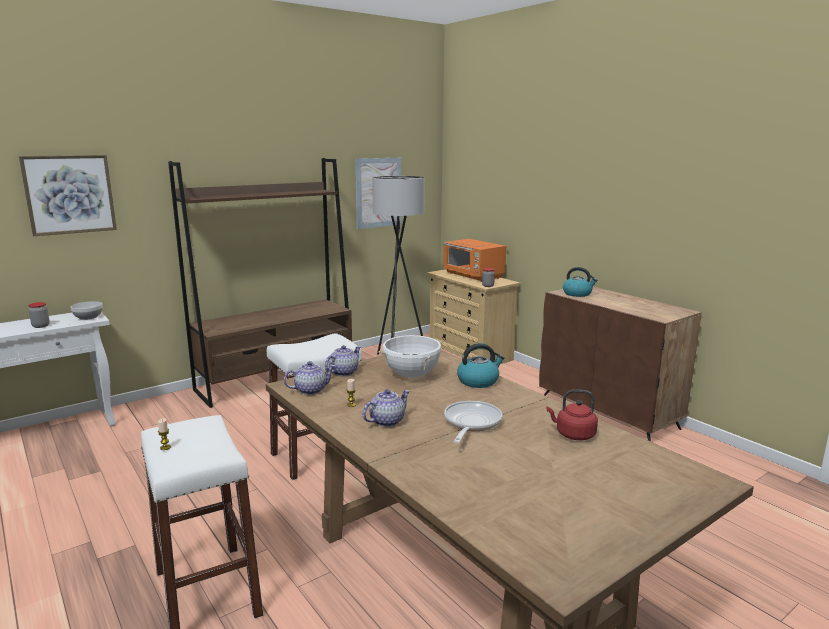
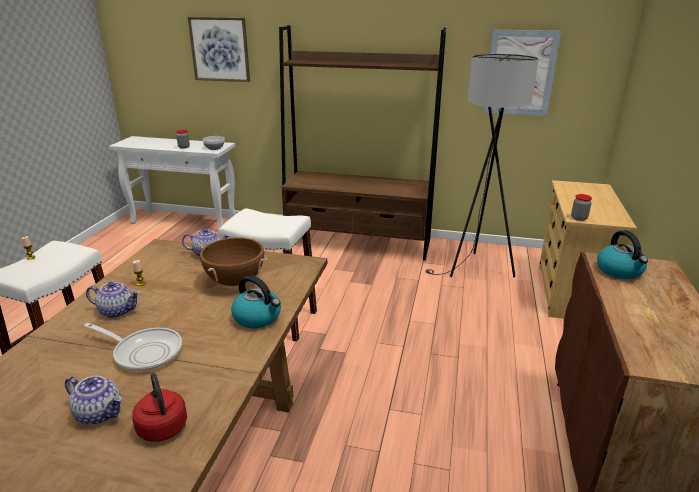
camera: 50 degrees right, 10 degrees up
teapot [284,361,335,395] -> teapot moved to [65,376,122,425]
white cooking pot [378,335,444,377] -> brown cooking pot [199,236,267,286]
orange microwave [443,239,506,282] -> none
frying pan [444,401,502,444] -> frying pan turned 45 degrees clockwise [84,323,182,372]

